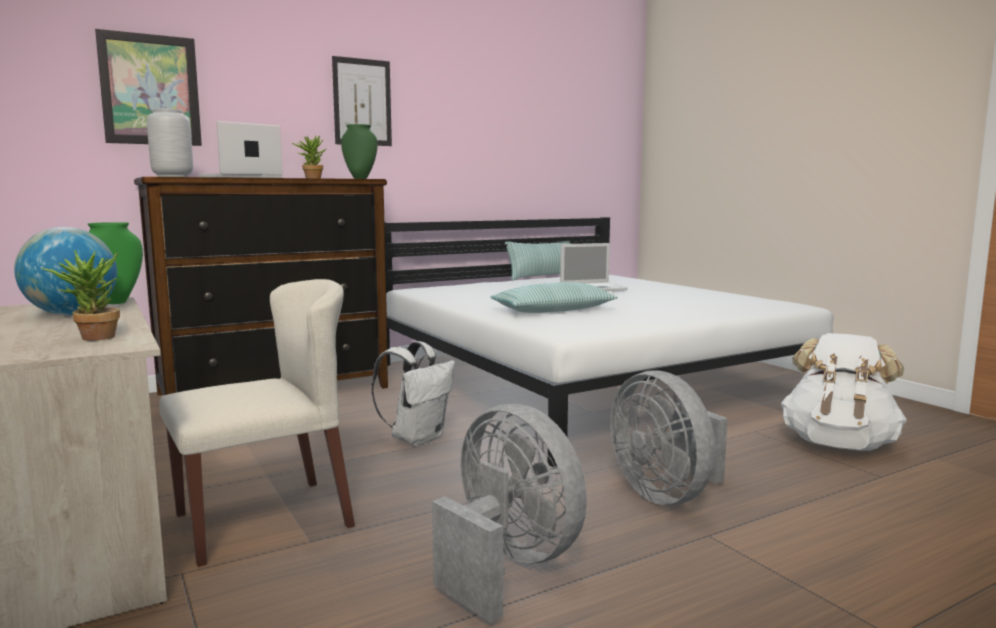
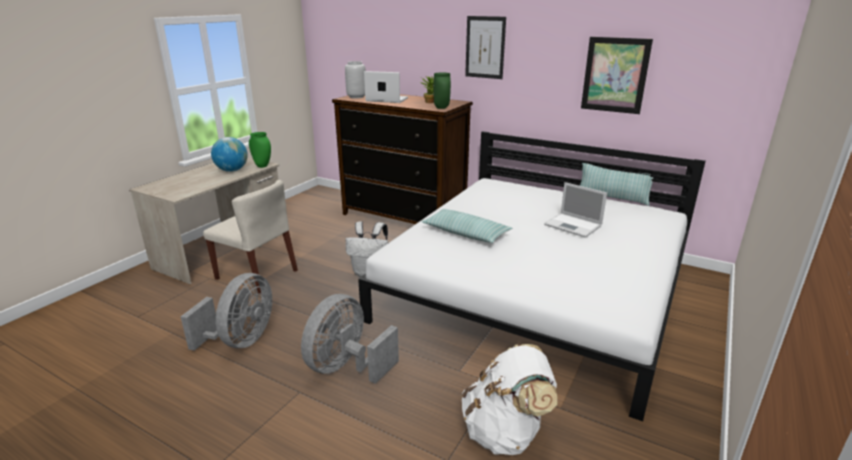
camera: 60 degrees right, 15 degrees up
potted plant [41,250,120,341] -> none
picture [95,29,202,146] -> picture moved to [581,37,653,114]

